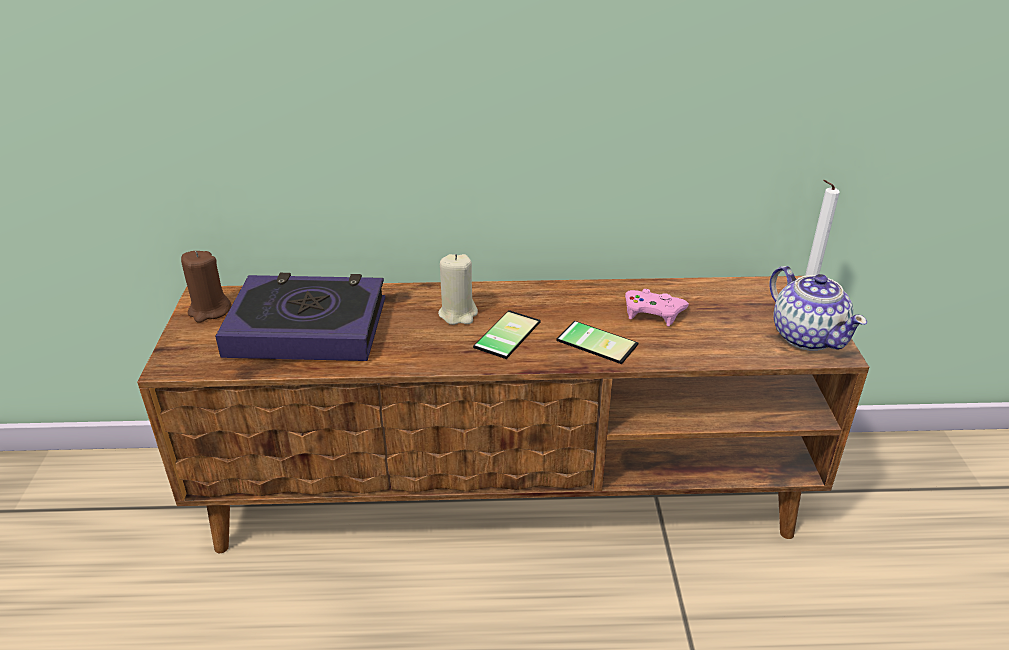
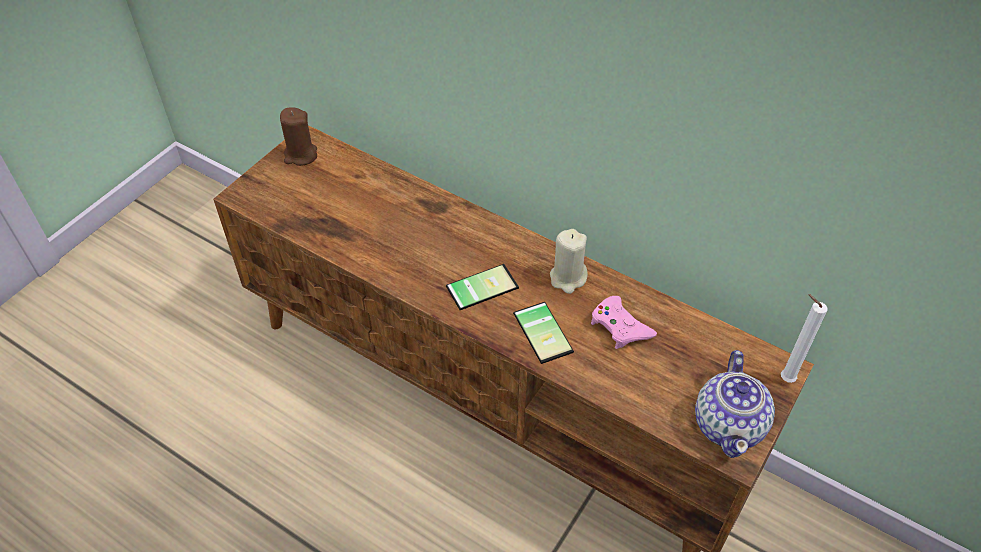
camera: 35 degrees right, 15 degrees up
book [215,273,385,361] -> none
beige candle [438,254,478,325] -> beige candle moved to [550,229,588,294]

